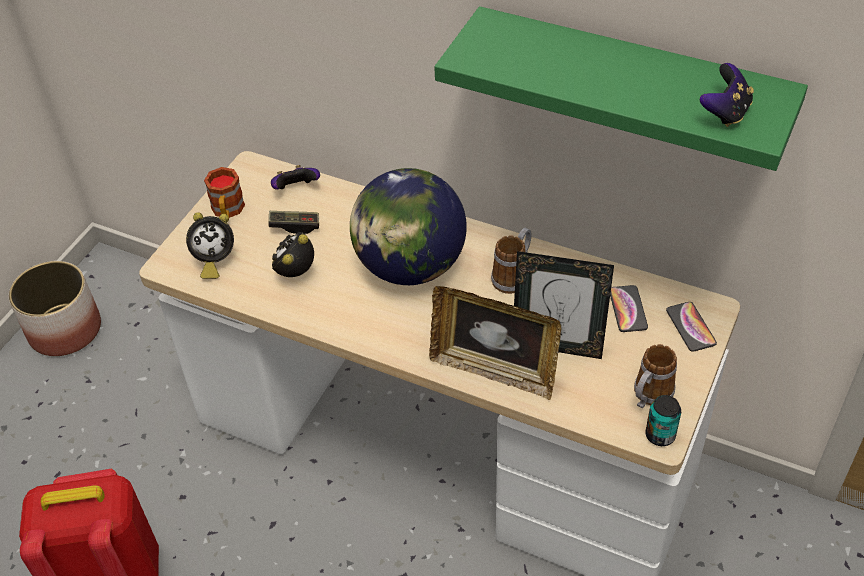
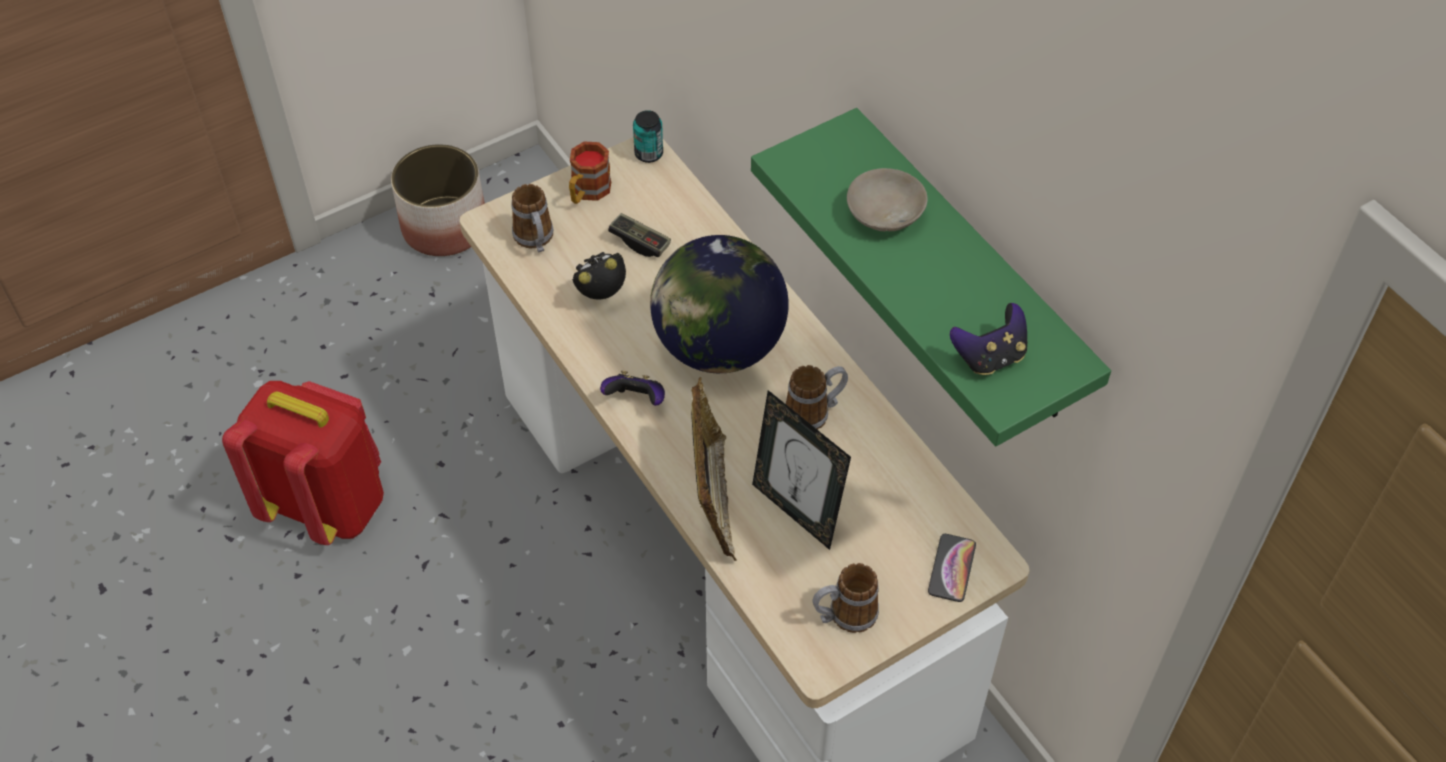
camera: 30 degrees right, 5 degrees up
alarm clock [186,212,234,279] -> mug [511,184,553,252]
game controller [271,165,320,190] -> game controller moved to [600,371,665,406]
picture frame [429,286,561,400] -> picture frame turned 150 degrees counterclockwise [691,377,737,561]
phone [610,285,648,332] -> none
can [645,395,681,446] -> can moved to [633,110,663,163]
none -> beige bowl [847,168,928,231]

